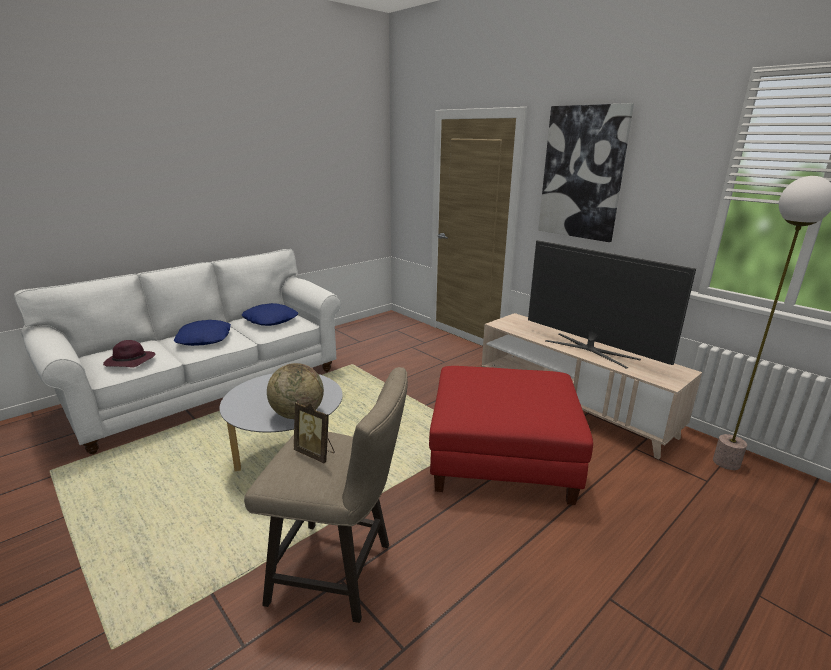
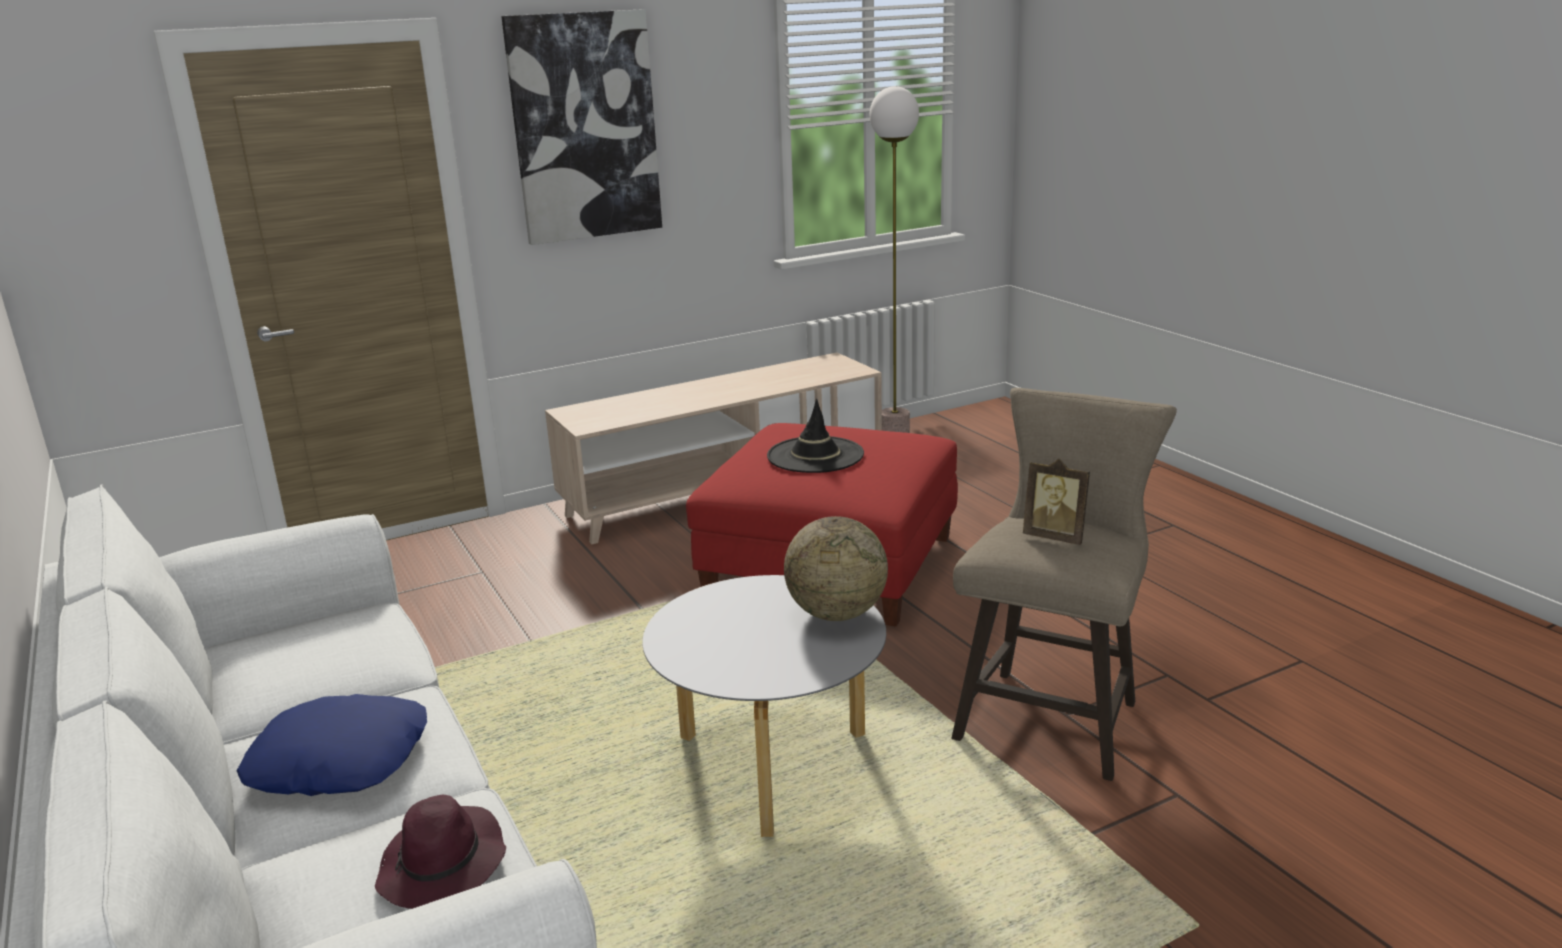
camera: 75 degrees left, 0 degrees up
blue pillow [242,303,298,326] -> none
picture frame [294,402,335,463] -> picture frame turned 75 degrees clockwise [1023,459,1090,545]
television [528,240,696,369] -> none
none -> black hat [767,399,864,473]

